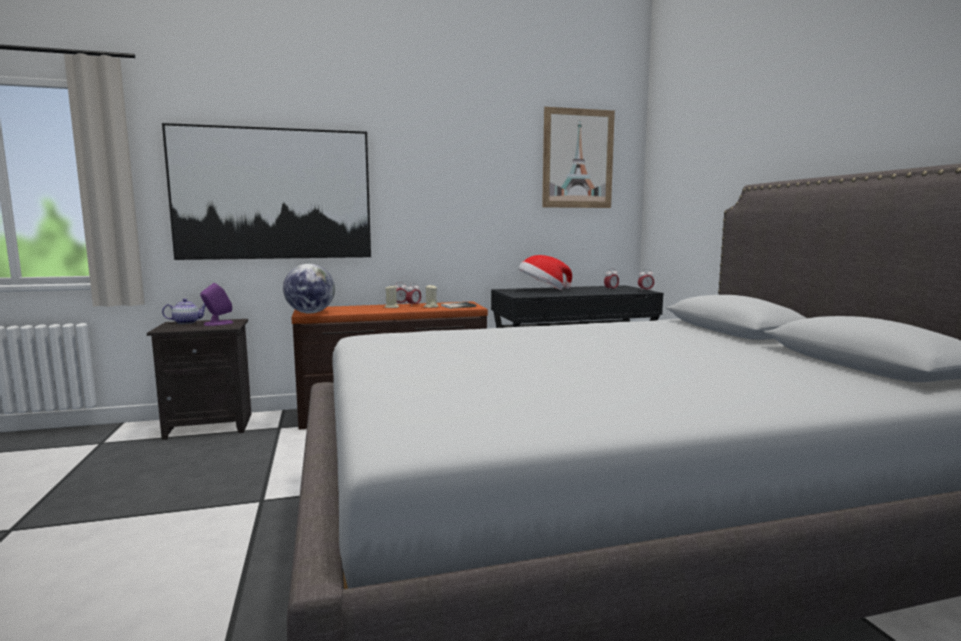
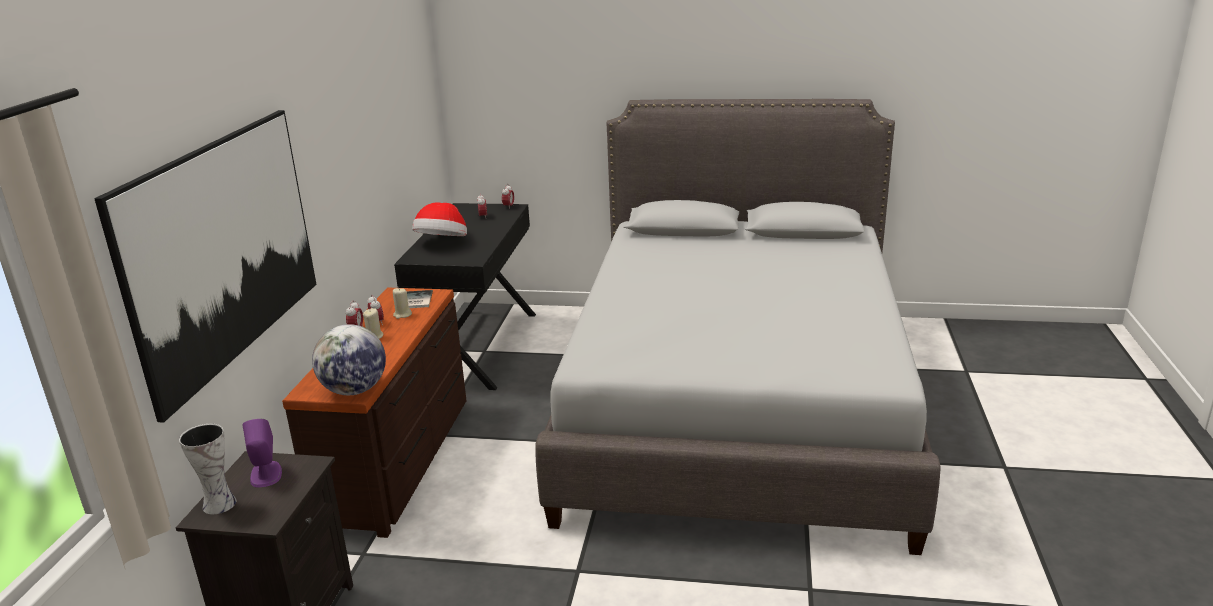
camera: 65 degrees left, 15 degrees up
teapot [162,299,206,324] -> vase [179,424,236,514]
picture [542,107,615,208] -> none

